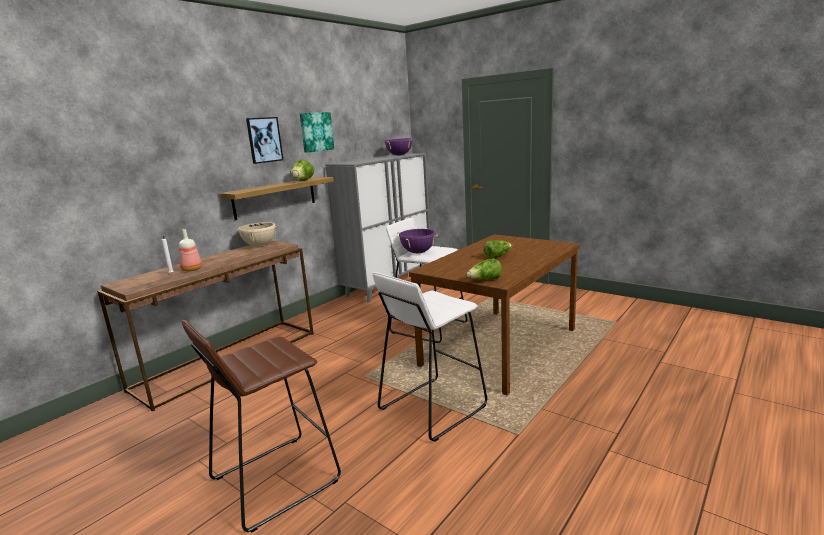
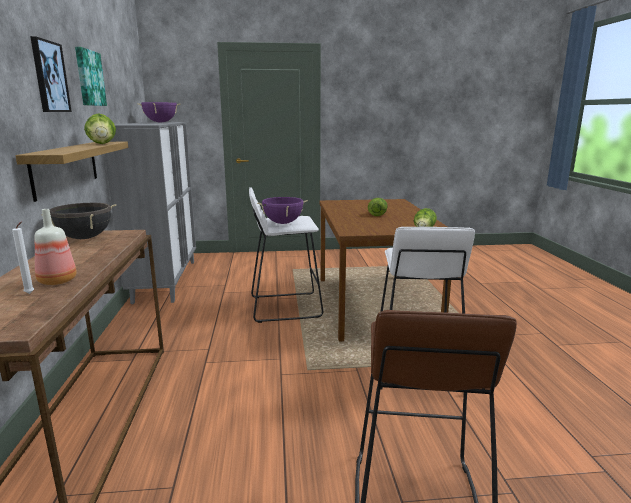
camera: 45 degrees left, 0 degrees up
beige cooking pot [235,222,279,246] -> black cooking pot [41,203,116,239]

